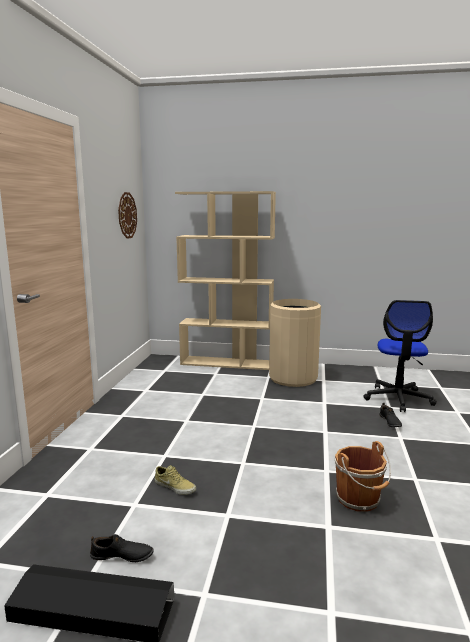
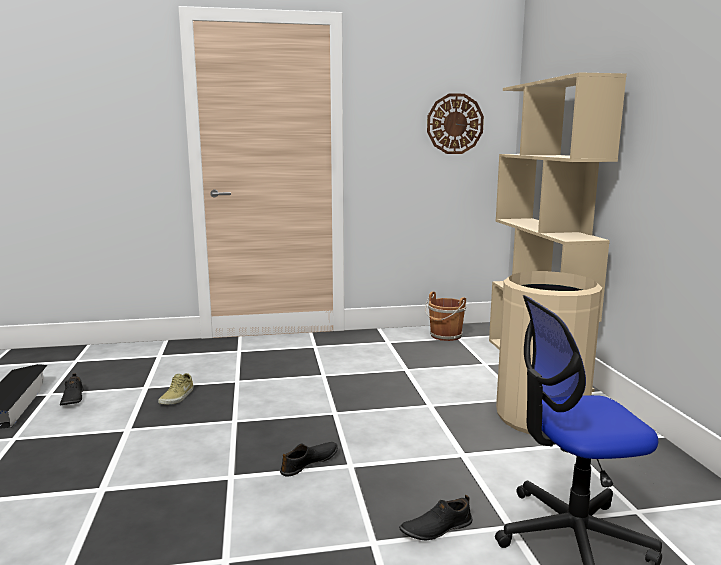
camera: 70 degrees right, 0 degrees up
brown bucket [335,441,391,512] -> brown bucket moved to [425,291,466,341]
none -> black shoe [280,442,338,477]

